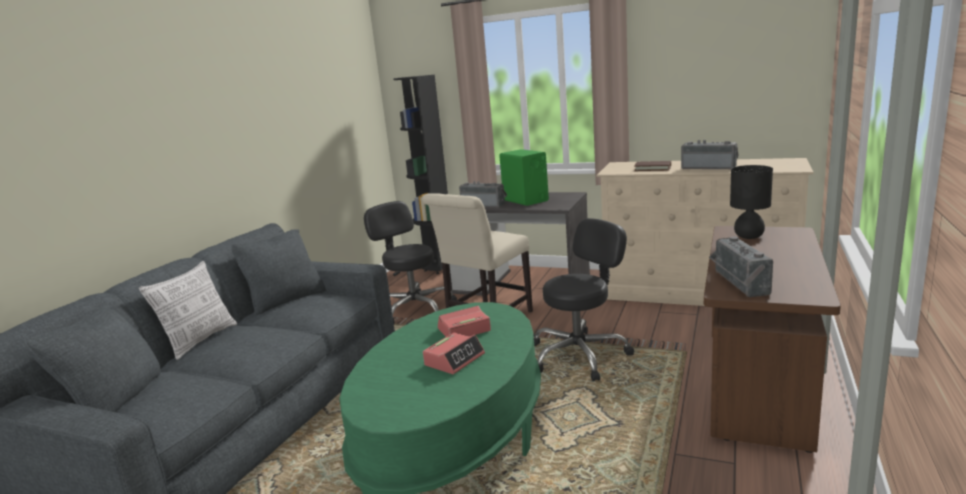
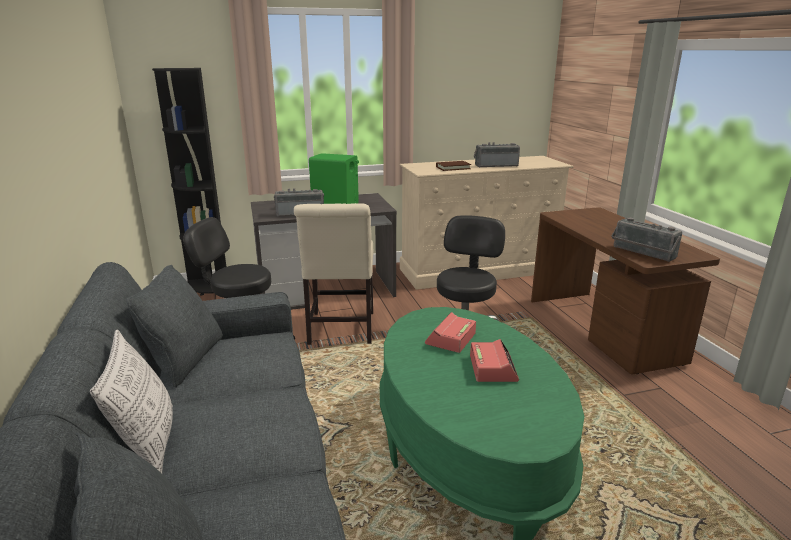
camera: 40 degrees left, 5 degrees up
black table lamp [730,165,773,239] -> none

